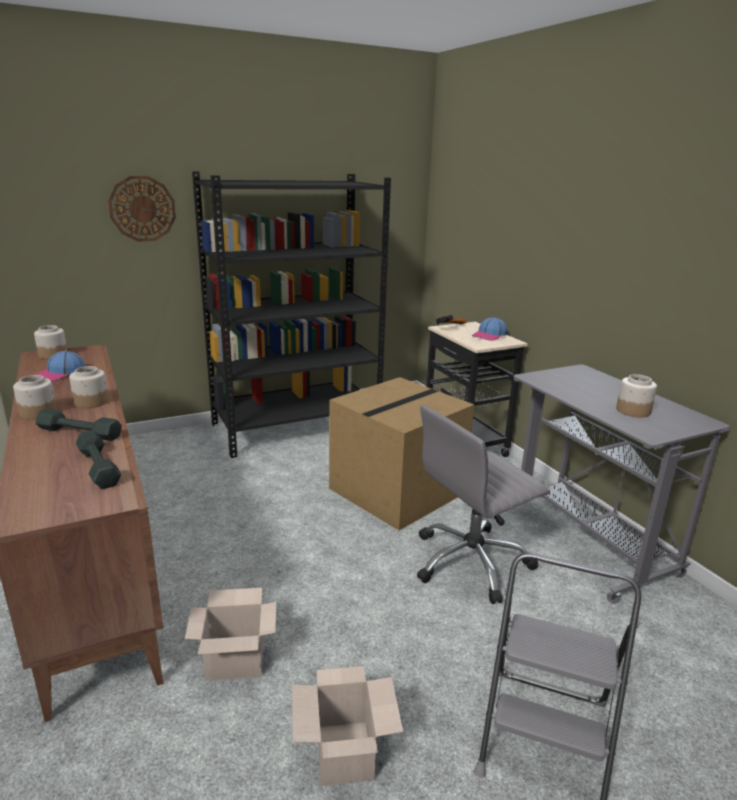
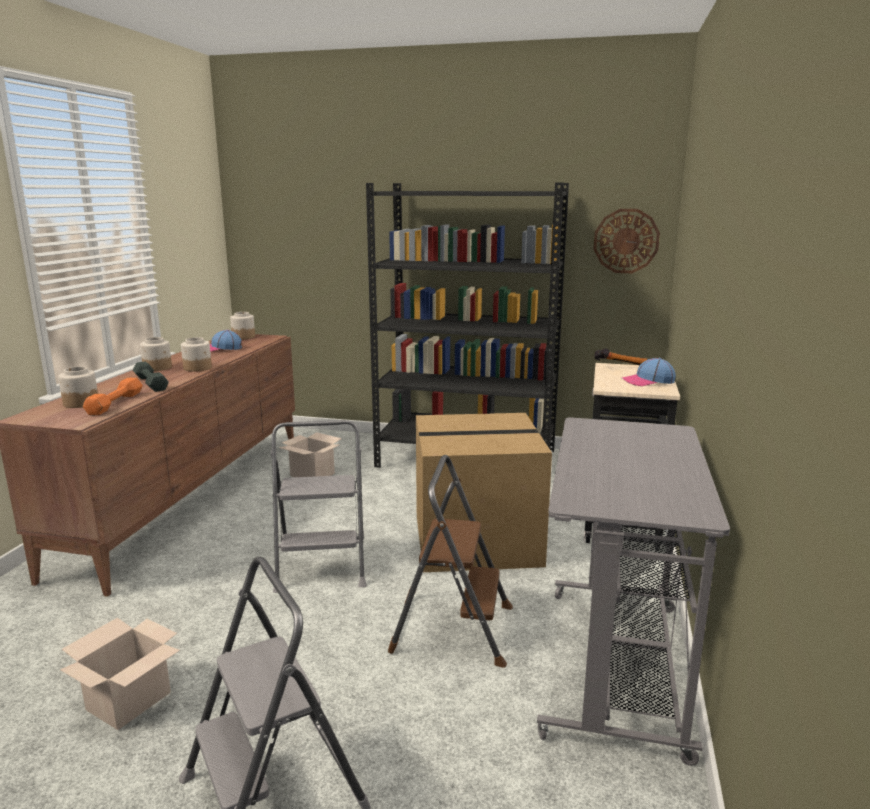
camera: 40 degrees right, 5 degrees down
grey dumbbell [76,430,121,489] -> orange dumbbell [82,378,143,415]
wall clock [108,176,176,241] -> wall clock moved to [594,209,660,273]
cardboard box [185,588,276,681] -> cardboard box moved to [278,432,342,477]
grey office chair [417,405,550,604] -> brown step ladder [388,455,513,668]
jar [616,374,657,417] -> jar moved to [58,366,98,408]
none -> grey step ladder [271,420,367,593]

